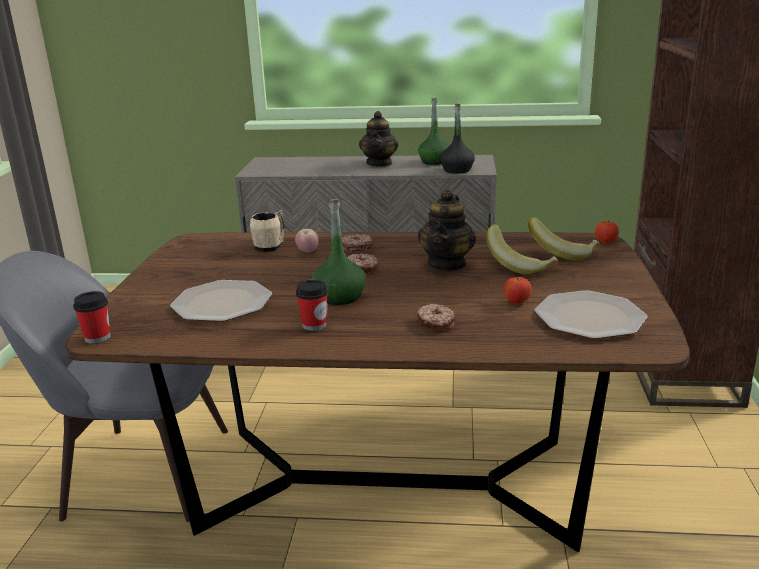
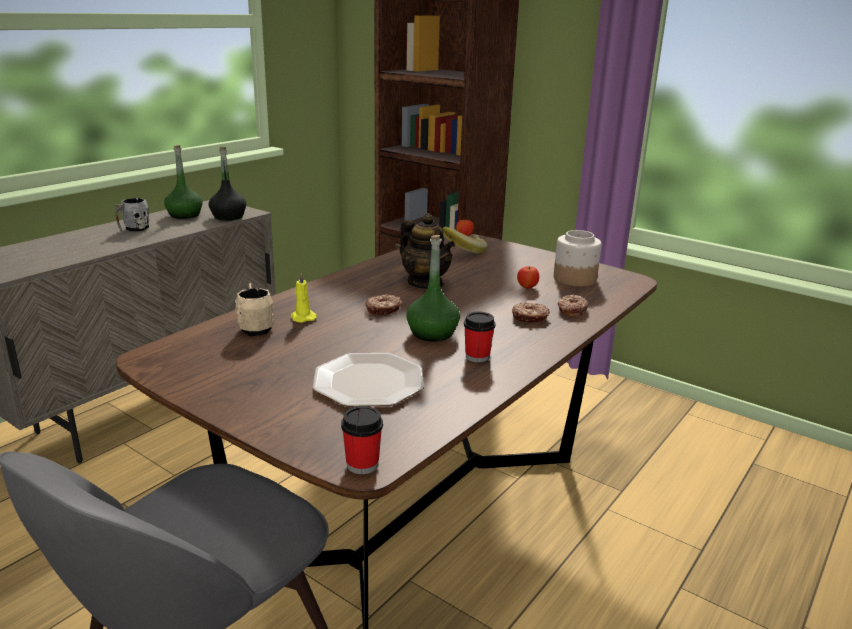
camera: 60 degrees left, 0 degrees up
apple [295,229,318,253] -> yellow candle [291,272,317,323]
donut [342,234,373,252] -> donut moved to [558,295,589,317]
teapot [359,111,398,167] -> grey mug [115,198,149,233]
banana [486,224,558,275] -> none
plate [535,290,648,339] -> jar [554,230,602,286]

